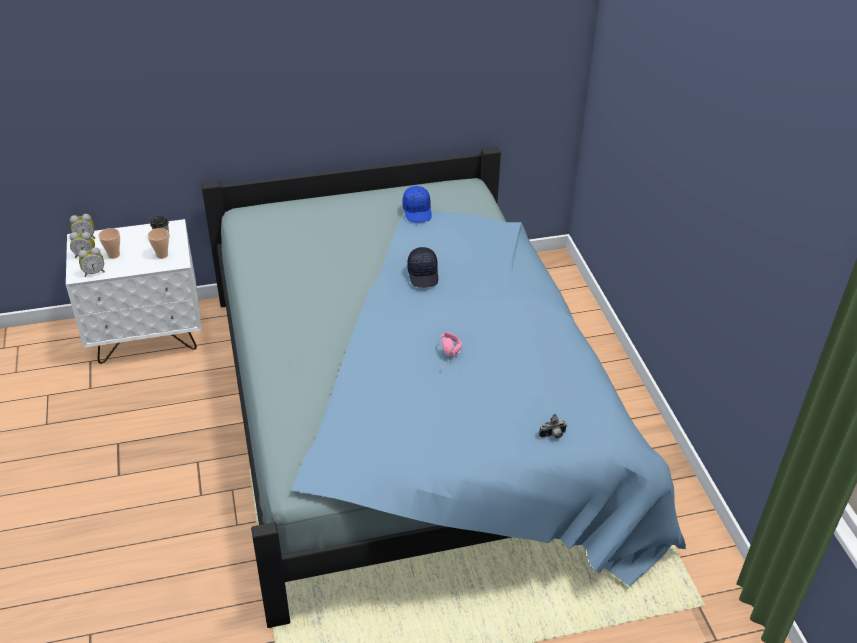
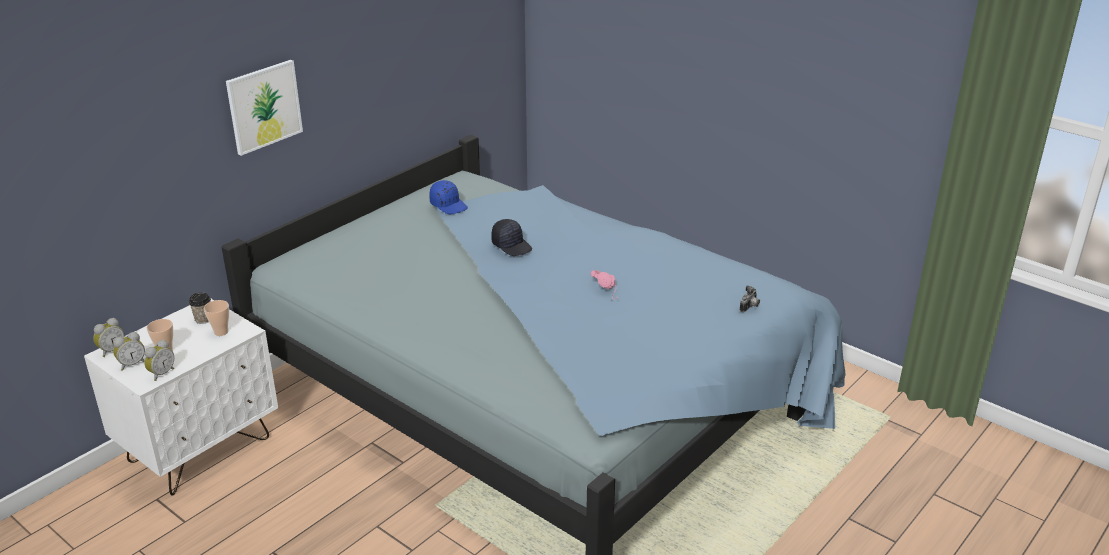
camera: 35 degrees left, 10 degrees down
none -> picture [226,60,303,156]

